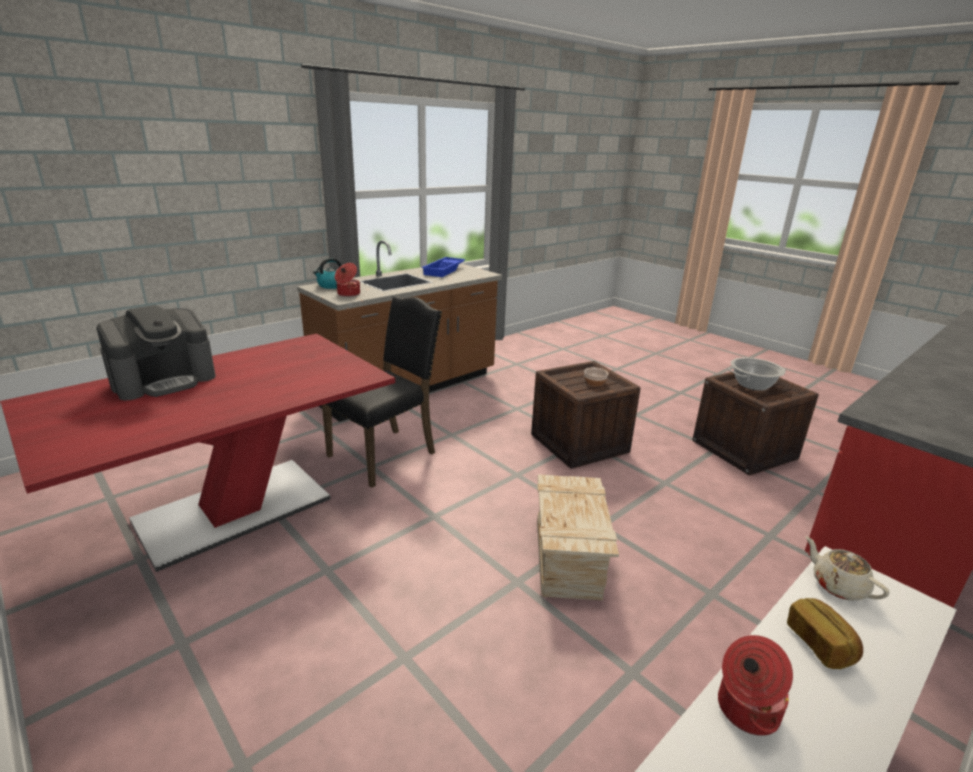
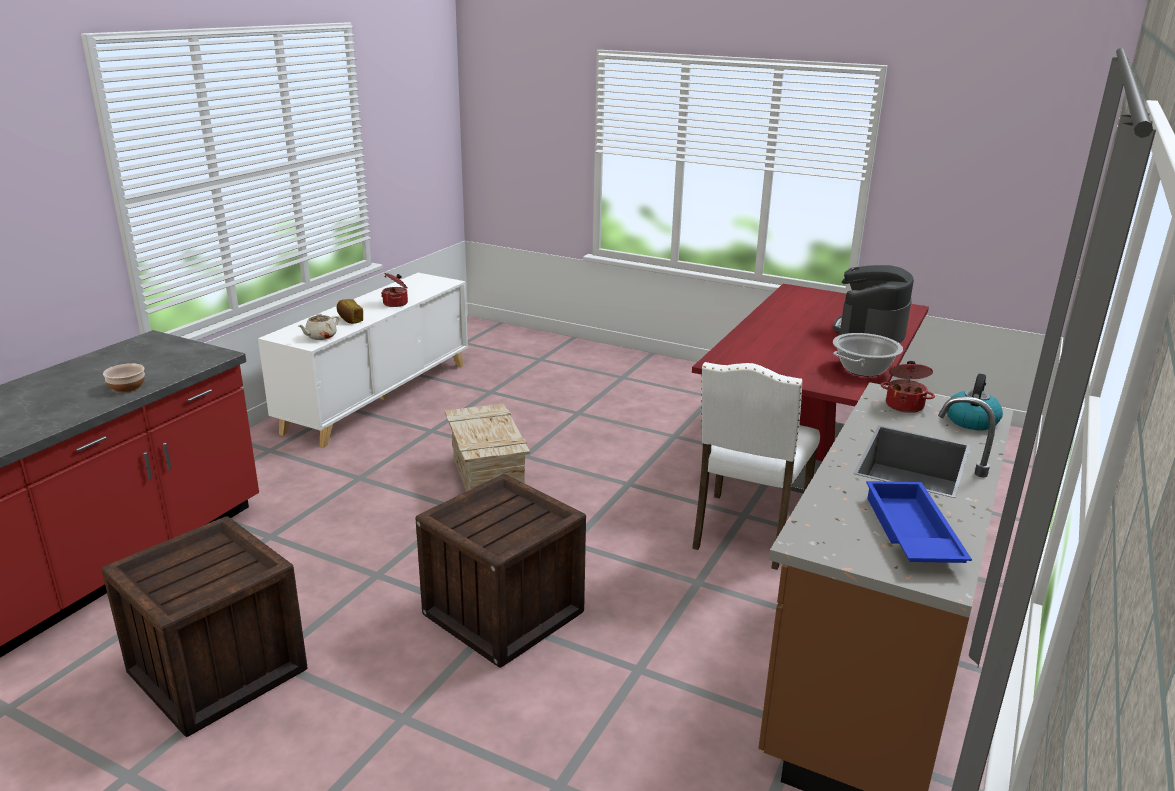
camera: 160 degrees right, 0 degrees up
black chair [322,296,442,488] -> white chair [692,362,820,570]
bowl [584,367,609,386] -> bowl moved to [103,363,145,393]
cooking pot [728,358,786,391] -> cooking pot moved to [833,333,903,377]
beige teapot [805,536,889,600] -> beige teapot turned 90 degrees clockwise [298,314,339,340]

